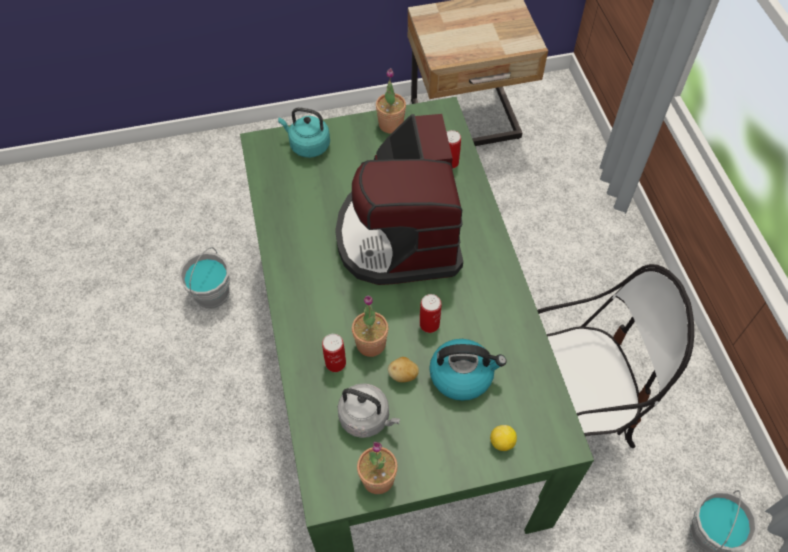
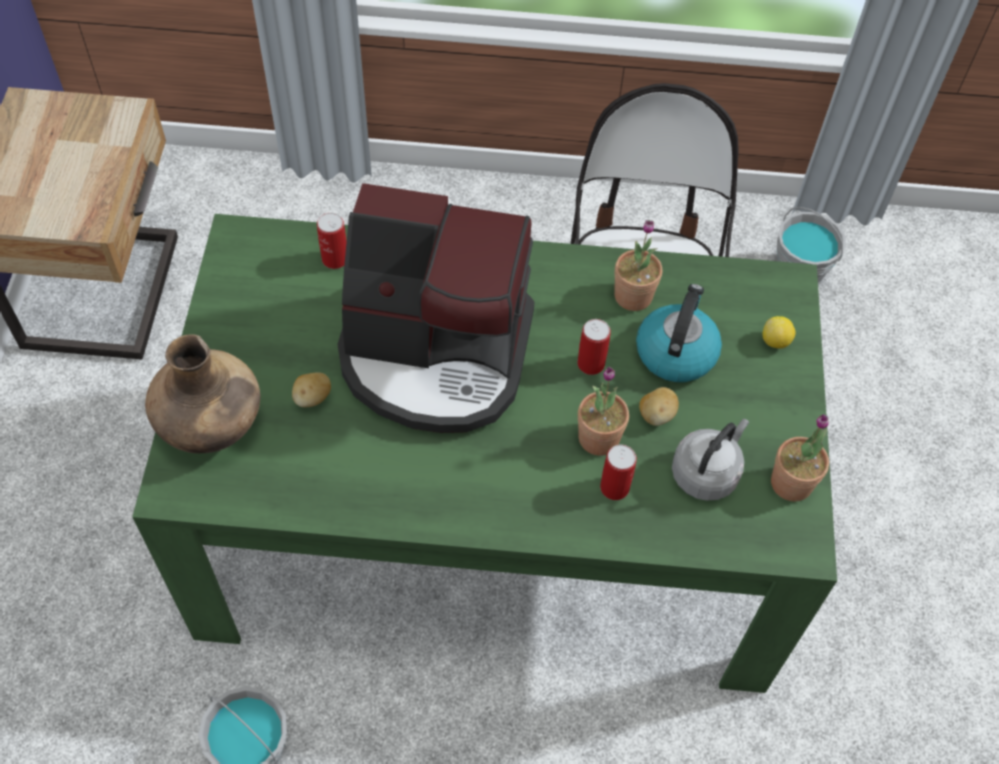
camera: 75 degrees left, 0 degrees up
turquoise kettle [278,107,330,158] -> brown vase [145,334,260,453]
potted plant [376,68,406,134] -> potted plant moved to [614,220,662,311]
none -> potato [292,372,331,407]

